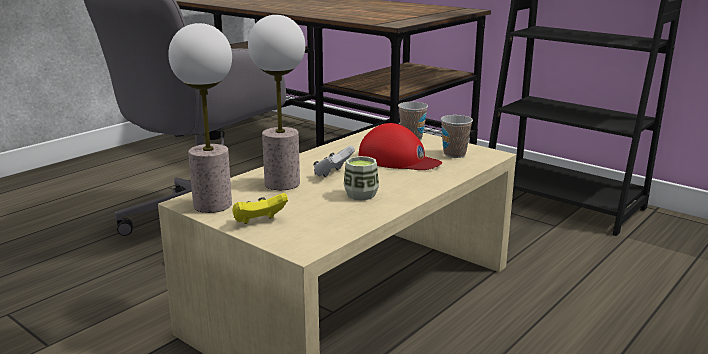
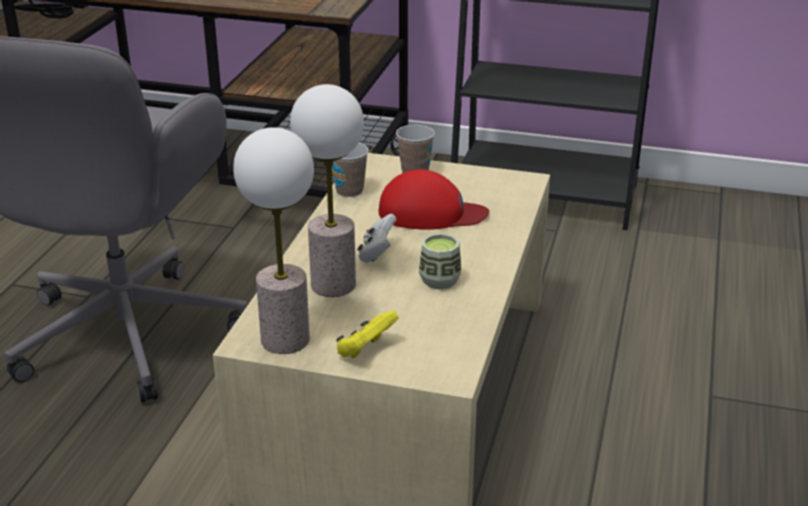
camera: 25 degrees left, 10 degrees up
cup [441,115,473,158] -> cup moved to [332,143,369,197]

